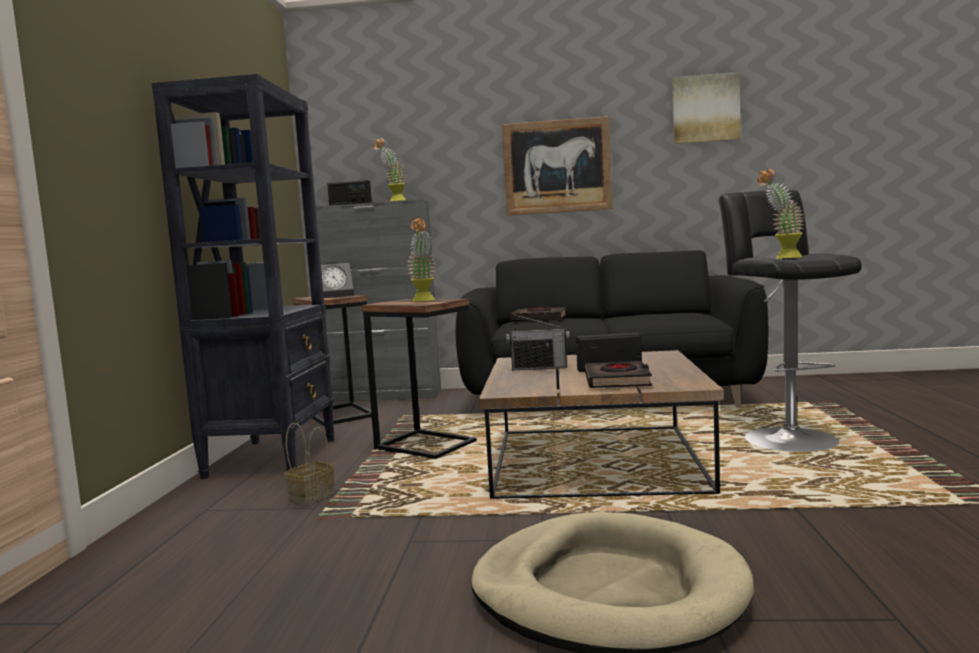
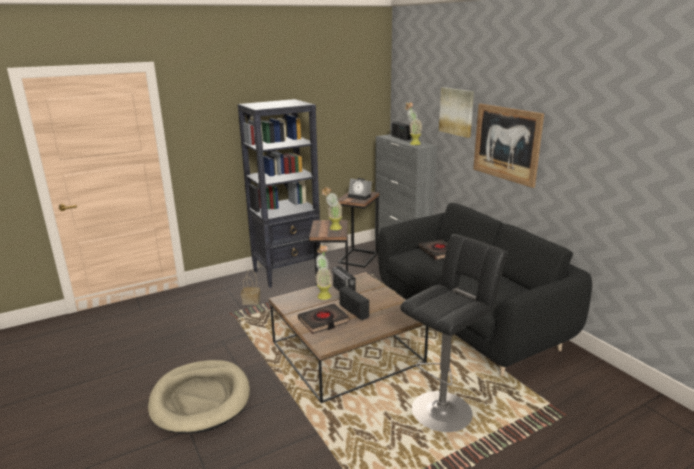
camera: 55 degrees right, 15 degrees up
picture [672,72,741,144] -> picture moved to [439,87,474,138]
potted plant [757,169,805,259] -> potted plant moved to [315,245,333,300]

